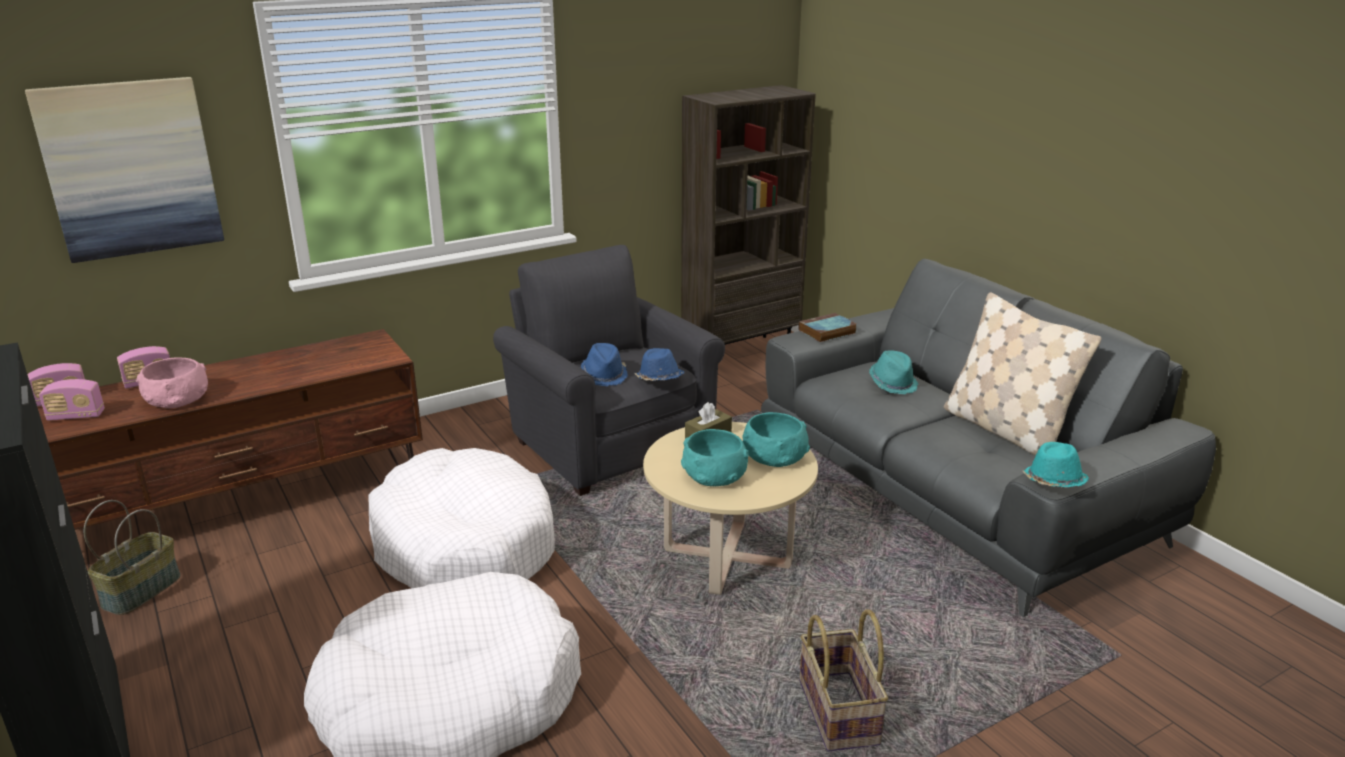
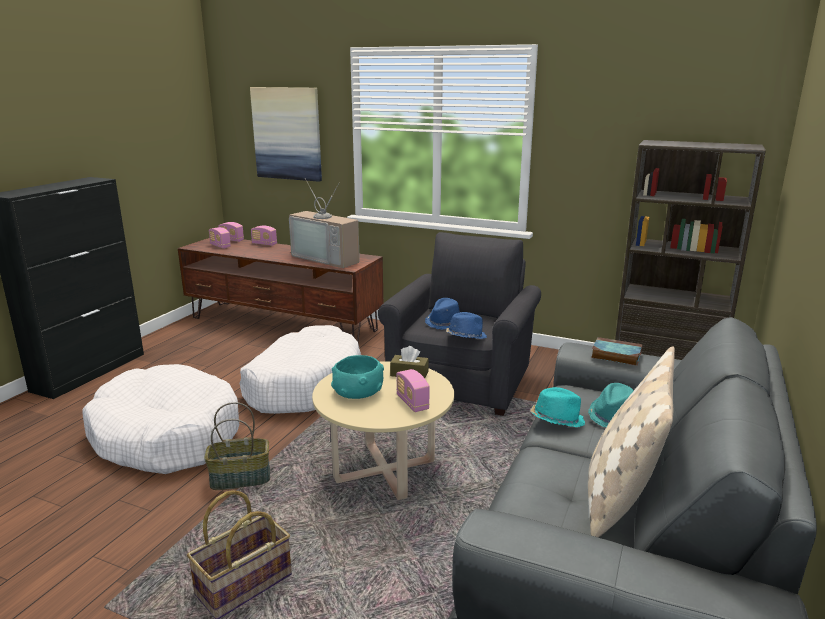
camera: 55 degrees right, 5 degrees down
basket [84,500,181,615] -> basket moved to [204,402,270,490]
pink bowl [136,358,208,408] -> none
turquoise bowl [742,412,810,467] -> radio [396,369,430,412]
turquoise hat [1022,442,1089,488] -> turquoise hat moved to [530,387,585,427]
none -> television [289,178,360,268]

